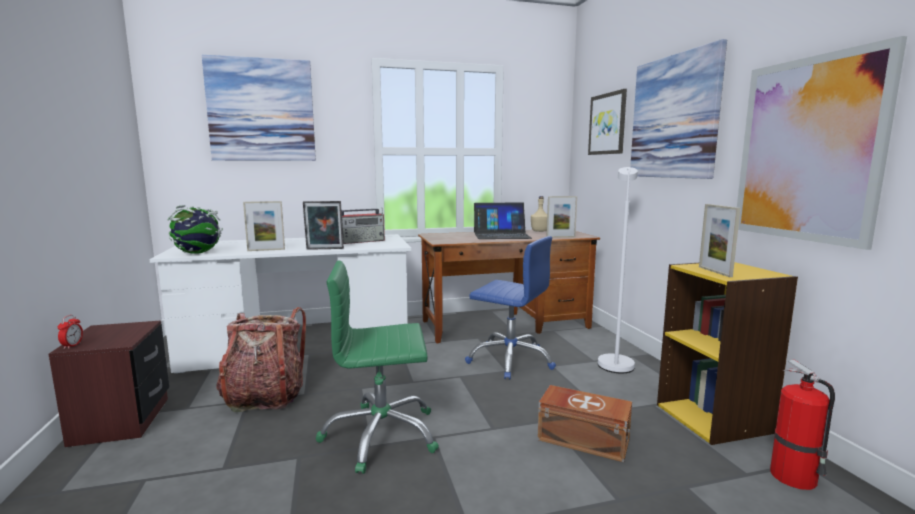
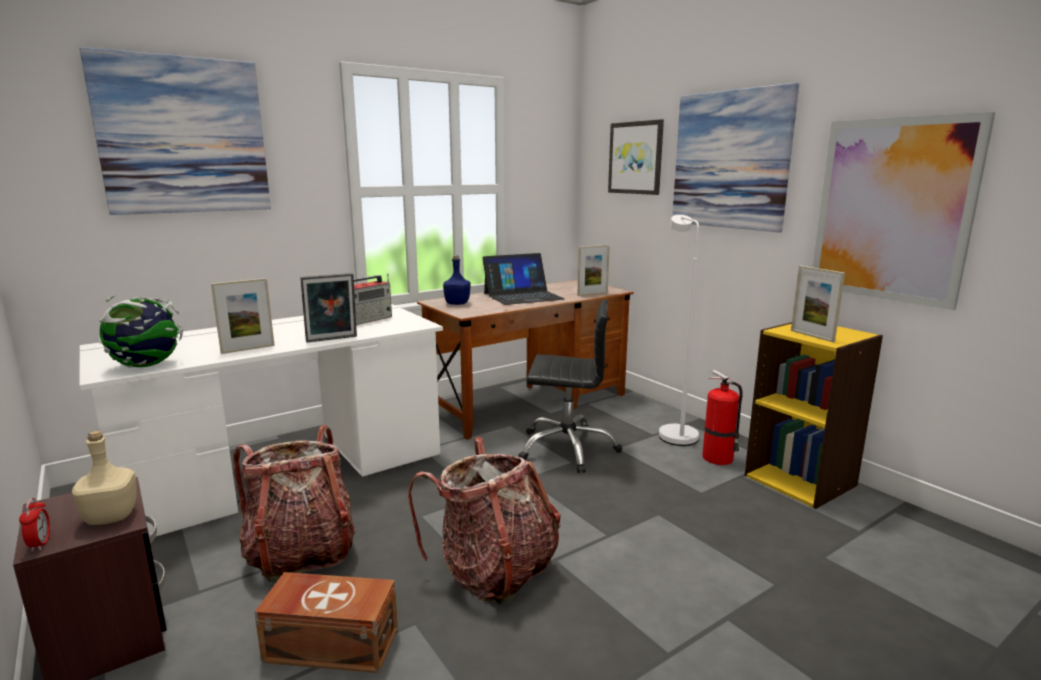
camera: 20 degrees left, 5 degrees up
green office chair [316,261,439,474] -> backpack [408,437,561,604]
blue office chair [465,236,556,379] -> black office chair [518,299,622,473]
beige bottle [531,196,547,232] -> beige bottle moved to [72,431,137,525]
brown storage box [537,385,632,462] -> brown storage box moved to [254,572,398,673]
fire extinguisher [770,360,835,490] -> fire extinguisher moved to [702,370,743,465]
none -> blue bottle [443,255,471,305]

